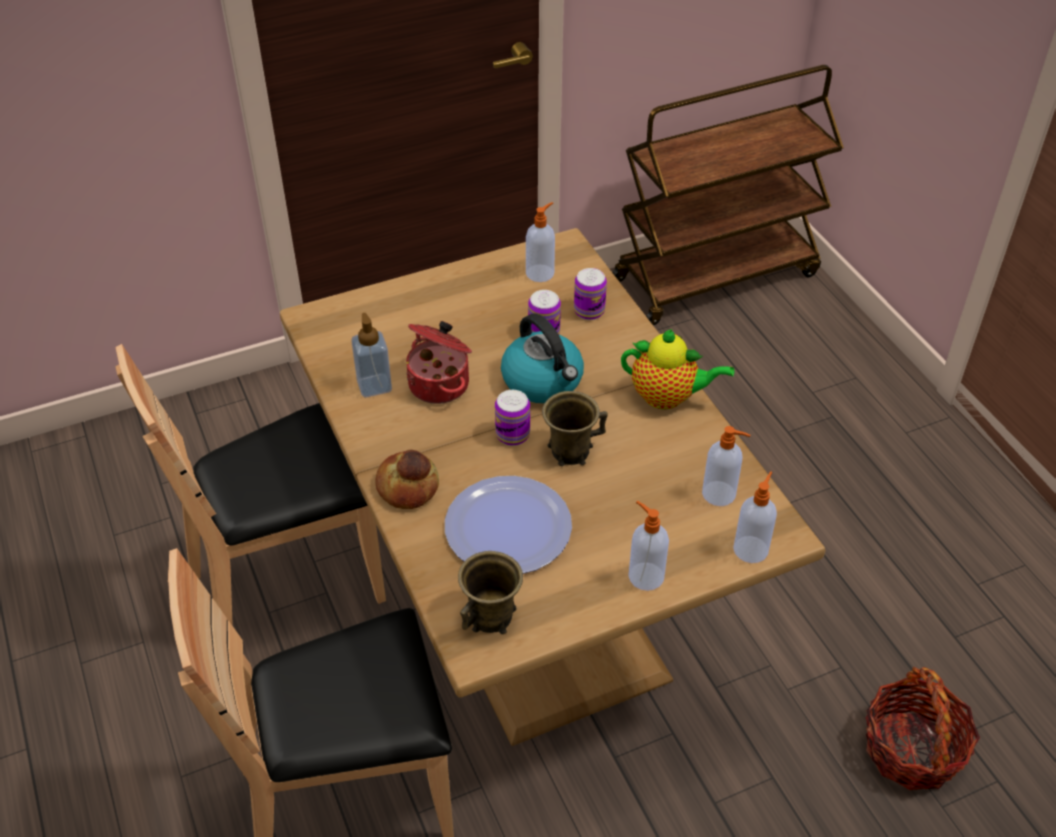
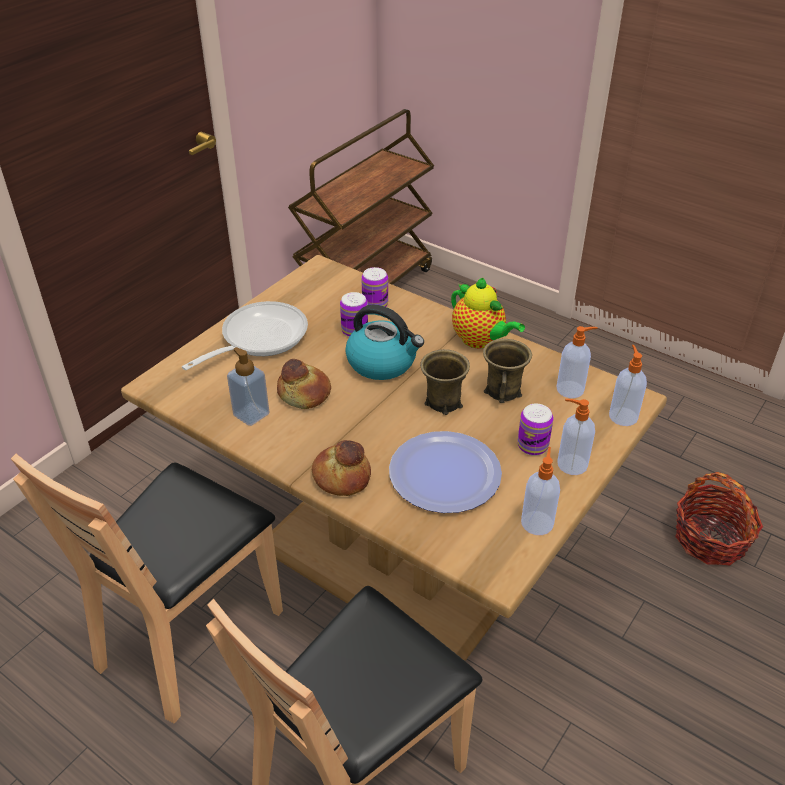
camera: 30 degrees left, 5 degrees down
cooking pot [406,321,472,404] -> bread [277,359,331,409]
brown mug [458,551,523,634] -> brown mug moved to [483,339,532,403]
can [495,390,530,446] -> can moved to [518,404,553,456]
soap dispenser [526,202,555,282] -> soap dispenser moved to [521,447,560,535]
teapot [621,329,734,409] -> teapot turned 60 degrees clockwise [451,277,525,348]
none -> frying pan [182,301,308,370]

